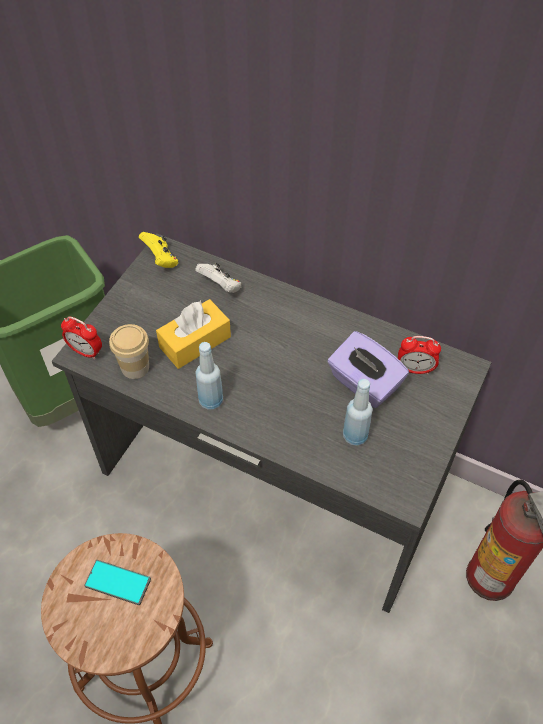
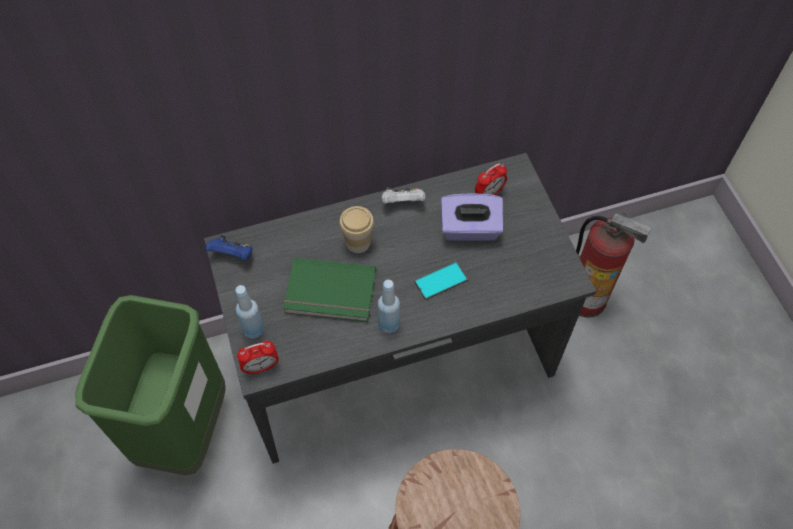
camera: 45 degrees left, 5 degrees up
phone [84,560,151,605] -> phone moved to [415,262,468,300]
cup [109,324,149,379] -> cup moved to [339,206,374,253]
yellow game controller [139,232,178,268] -> blue game controller [205,235,253,260]
yellow tissue box [156,299,231,369] -> green book [283,258,376,322]
white game controller [195,263,241,293] -> white game controller moved to [381,187,426,203]
blue bottle [343,379,373,446] -> blue bottle moved to [235,285,264,338]

